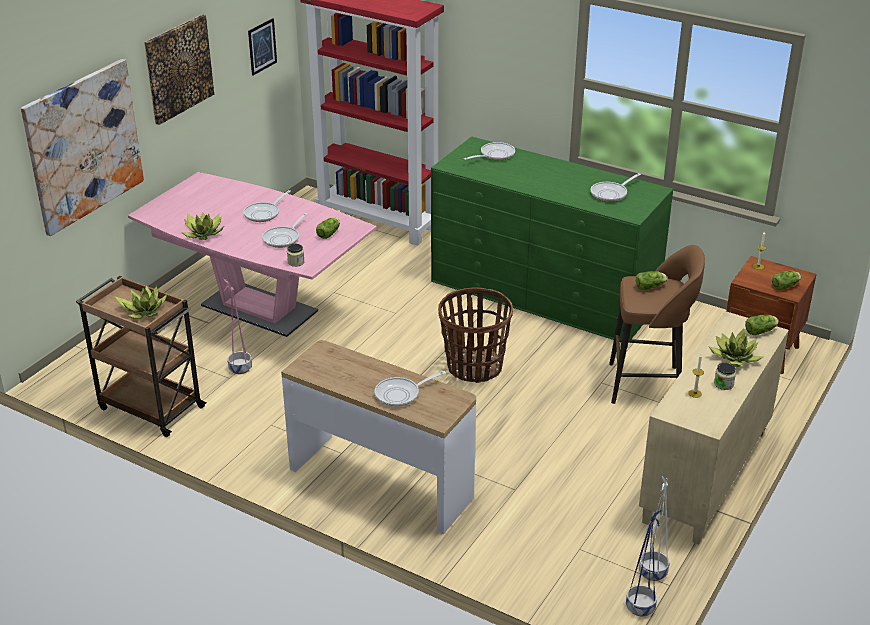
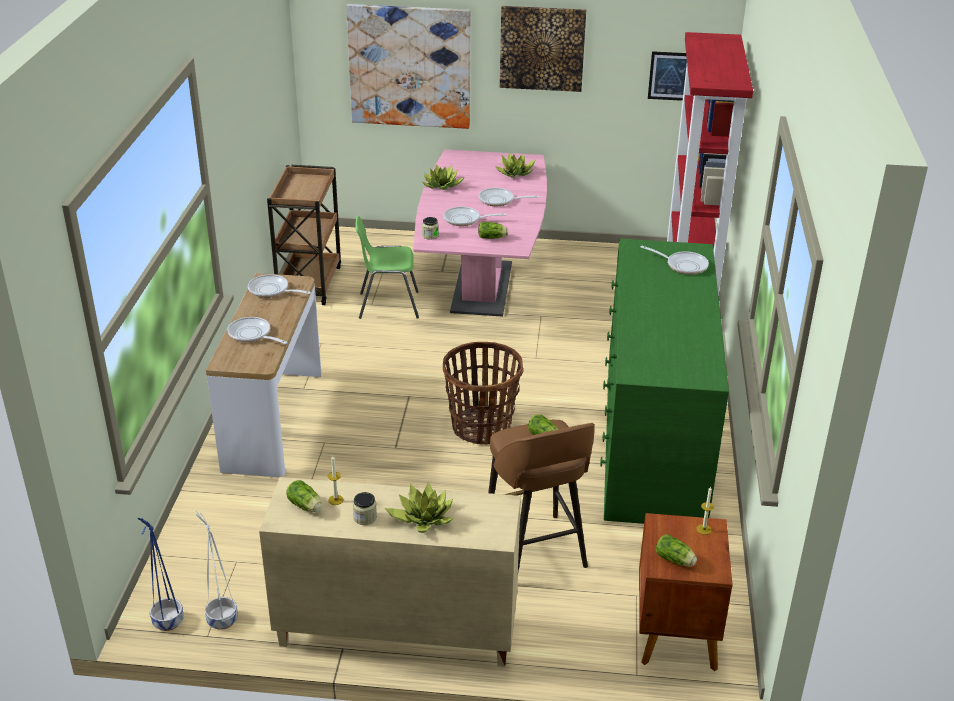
camera: 65 degrees right, 0 degrees up
potted plant [115,285,167,319] -> potted plant moved to [495,152,536,178]
pink planter [222,277,252,374] -> green chair [356,216,419,319]
frying pan [591,173,641,202] -> frying pan moved to [248,274,311,298]
lettuce [745,315,779,335] -> lettuce moved to [286,480,322,512]

